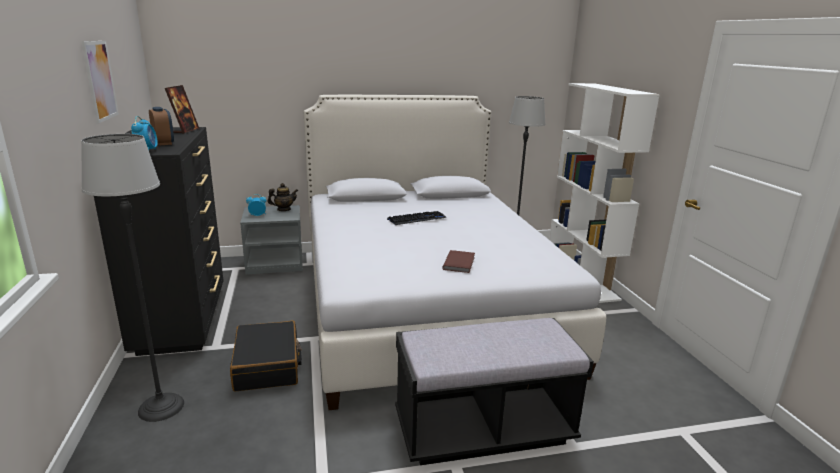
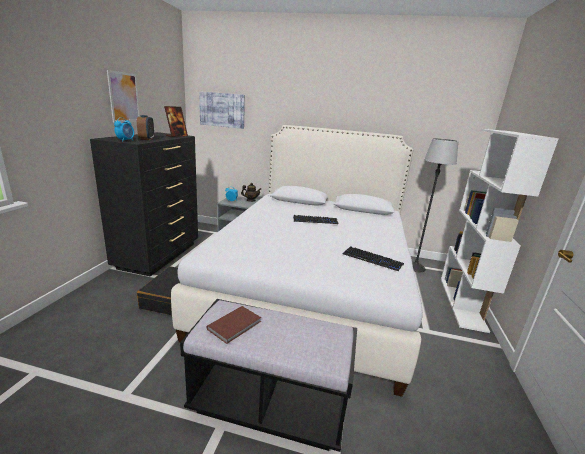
camera: 25 degrees right, 0 degrees up
floor lamp [81,134,184,422] -> none
brown book [442,250,475,273] -> brown book moved to [207,306,261,344]
none -> picture [199,91,245,129]
none -> keyboard [343,246,404,271]

